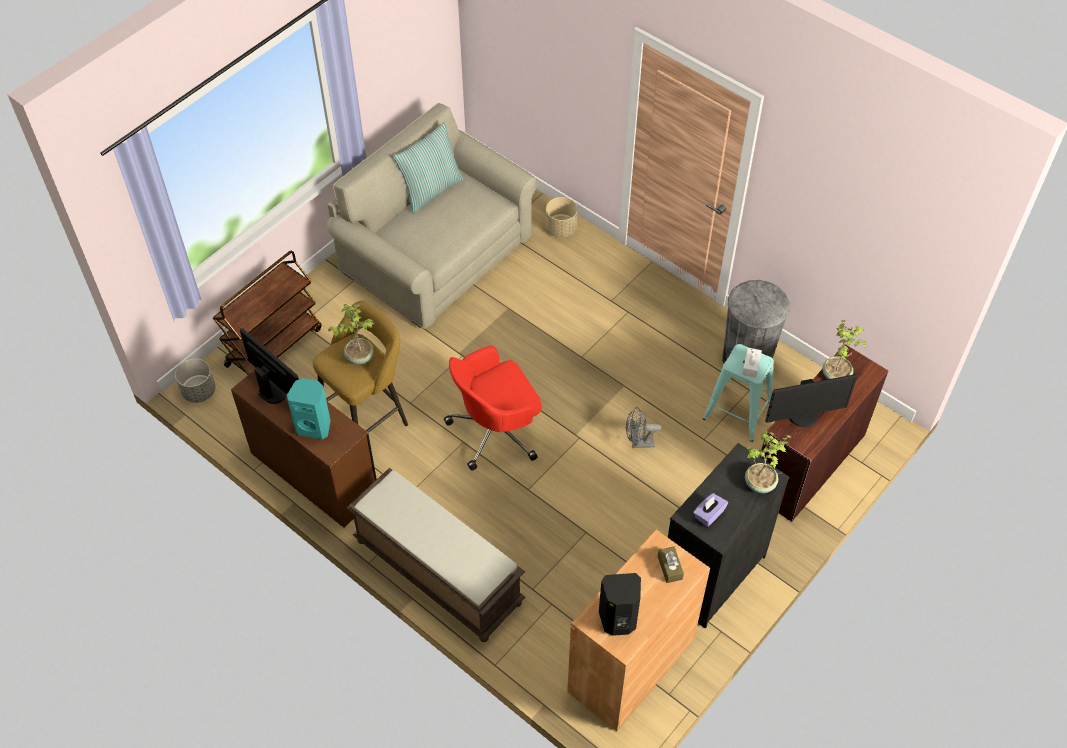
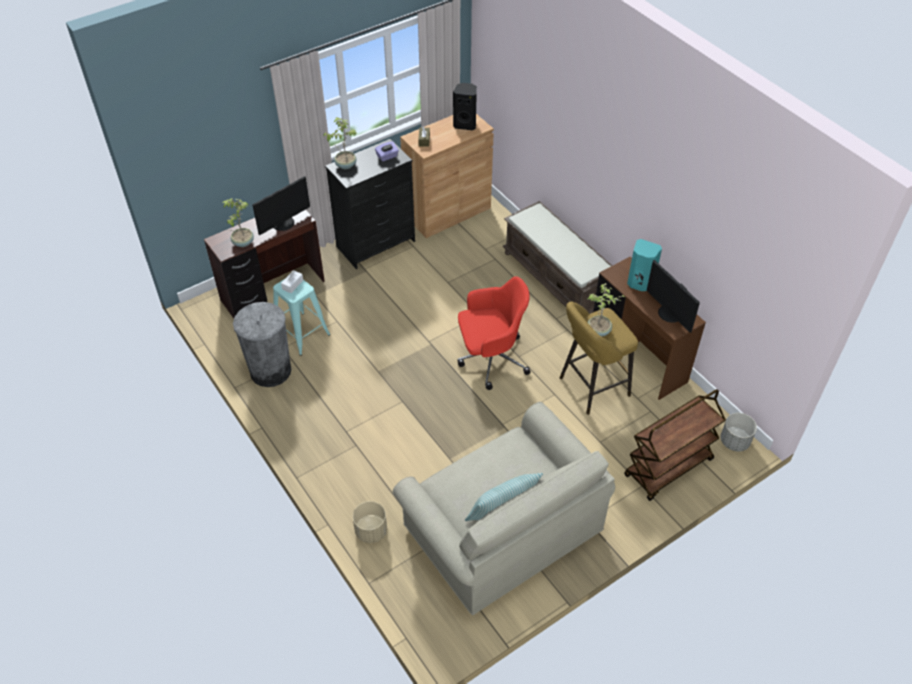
camera: 165 degrees left, 5 degrees down
grey fan [626,407,661,448] -> none
monitor [765,374,858,427] -> monitor turned 135 degrees clockwise [253,176,310,235]

